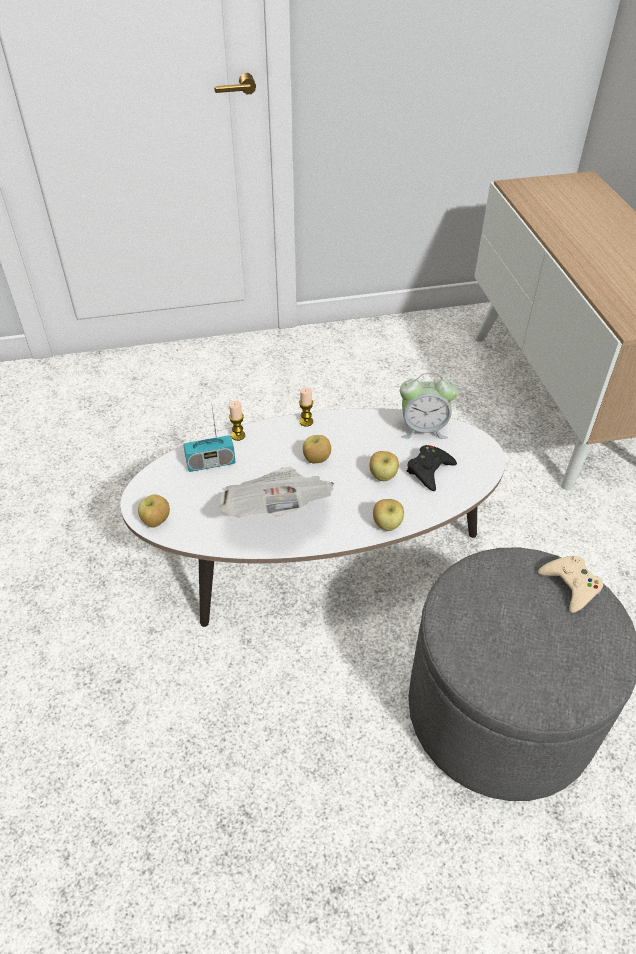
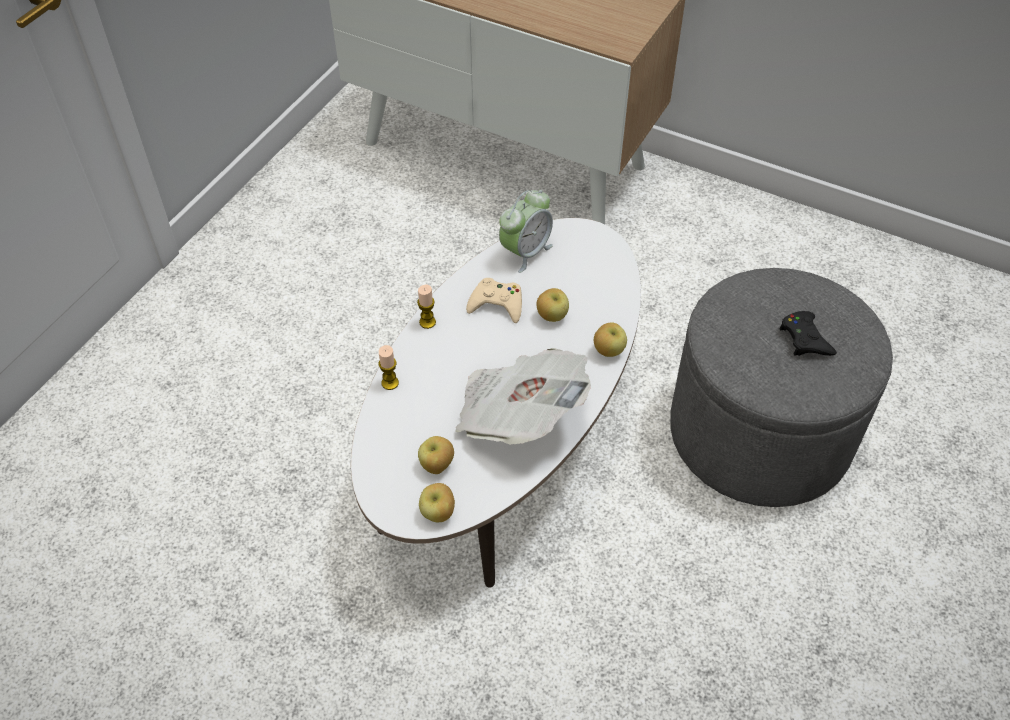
camera: 50 degrees left, 5 degrees up
radio [183,407,236,472] -> none
apple [303,435,331,463] -> apple moved to [418,436,454,474]
black game controller [407,445,457,491] -> black game controller moved to [779,311,837,356]
beige game controller [538,556,603,613] -> beige game controller moved to [466,278,522,323]

